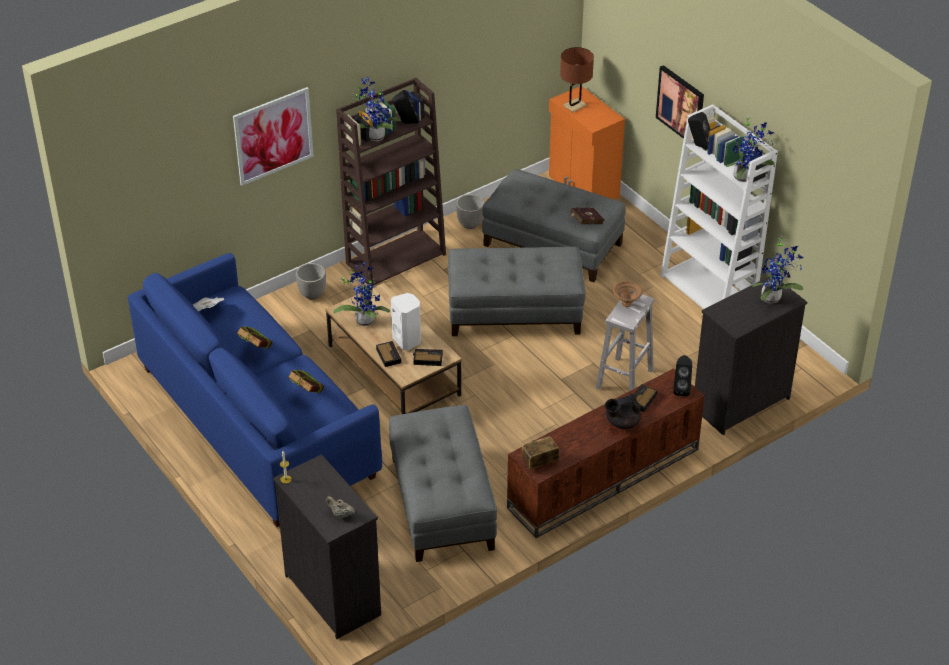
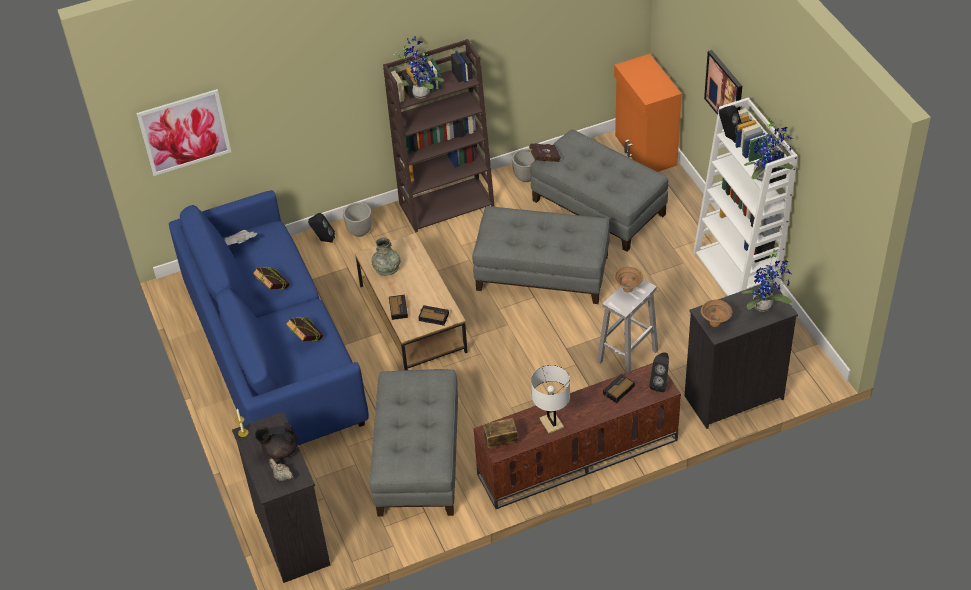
camera: 15 degrees right, 5 degrees up
picture [233,87,314,186] -> picture moved to [136,89,231,176]
potted plant [333,261,390,326] -> grey vase [372,238,400,276]
white speaker [391,293,421,351] -> none
black speaker [392,90,419,124] -> black speaker moved to [308,213,335,243]
brown table lamp [560,47,594,112] -> none
red book [570,207,604,224] -> red book moved to [527,143,561,162]
black teapot [605,393,641,429] -> black teapot moved to [255,423,298,459]
none -> white table lamp [531,365,570,434]
none -> brown bowl [701,300,732,327]

